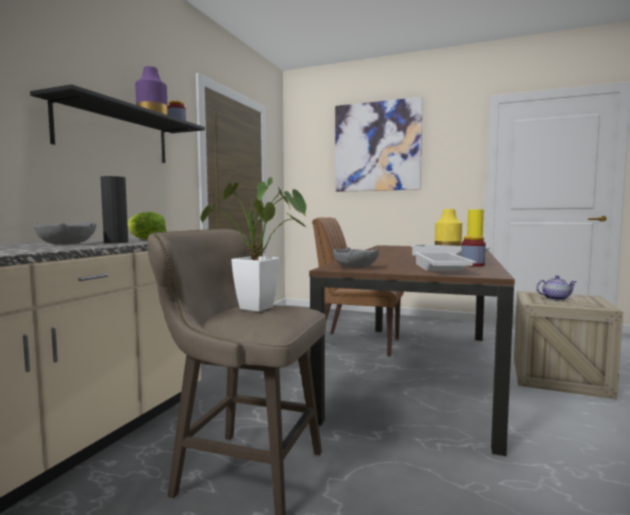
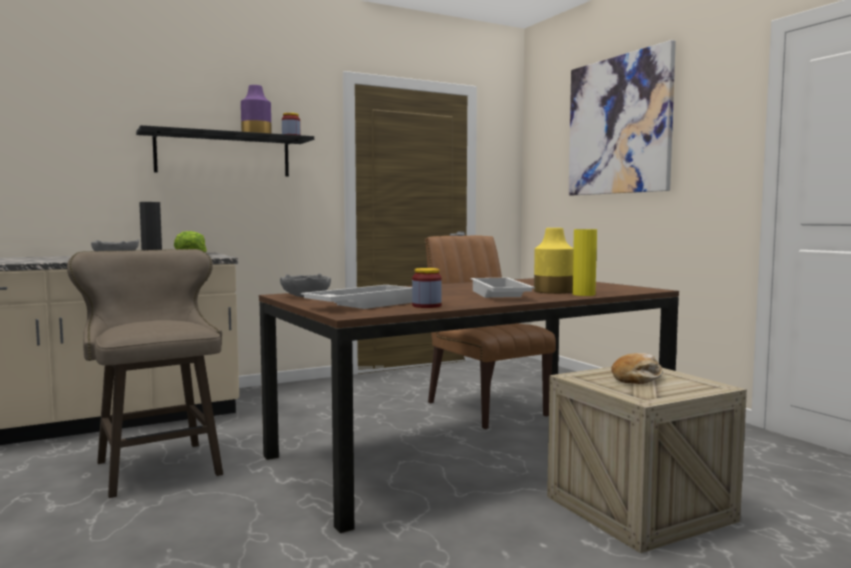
camera: 40 degrees right, 0 degrees up
potted plant [200,177,308,312] -> none
teapot [536,275,576,300] -> bread [611,353,663,384]

